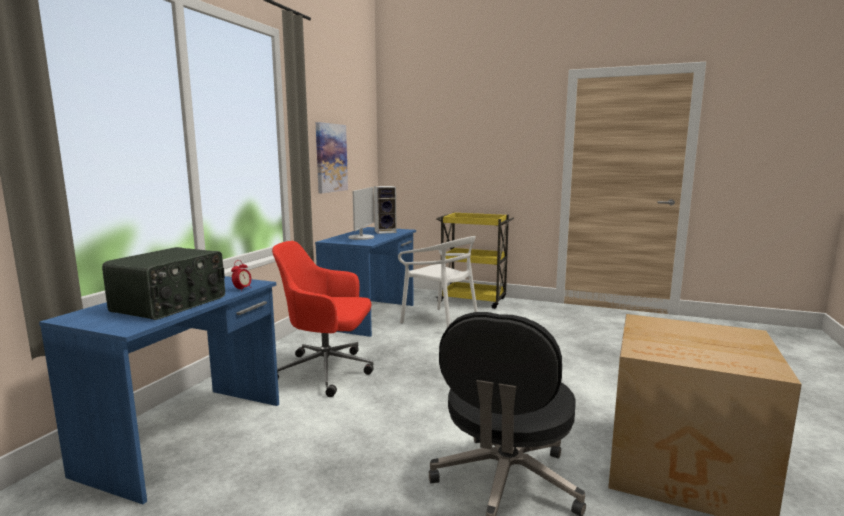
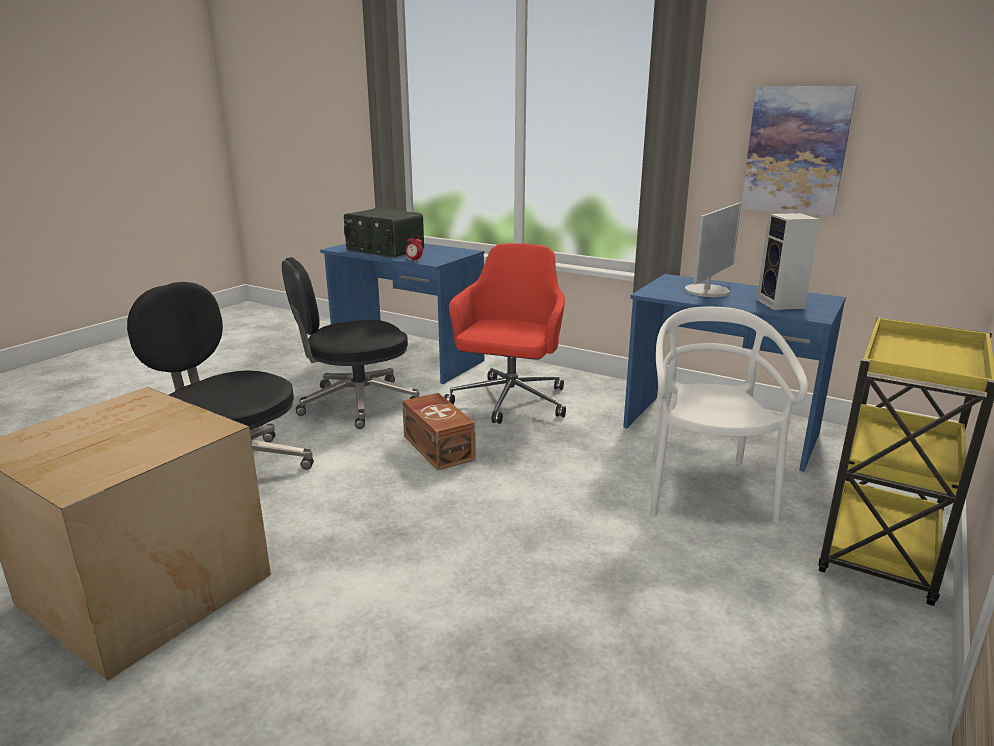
camera: 100 degrees right, 10 degrees up
monitor [348,187,374,240] -> monitor turned 75 degrees counterclockwise [685,203,741,297]
white chair [398,236,478,328] -> white chair turned 135 degrees clockwise [650,307,808,523]
none -> black office chair [282,257,419,429]
none -> brown storage box [402,393,476,470]

